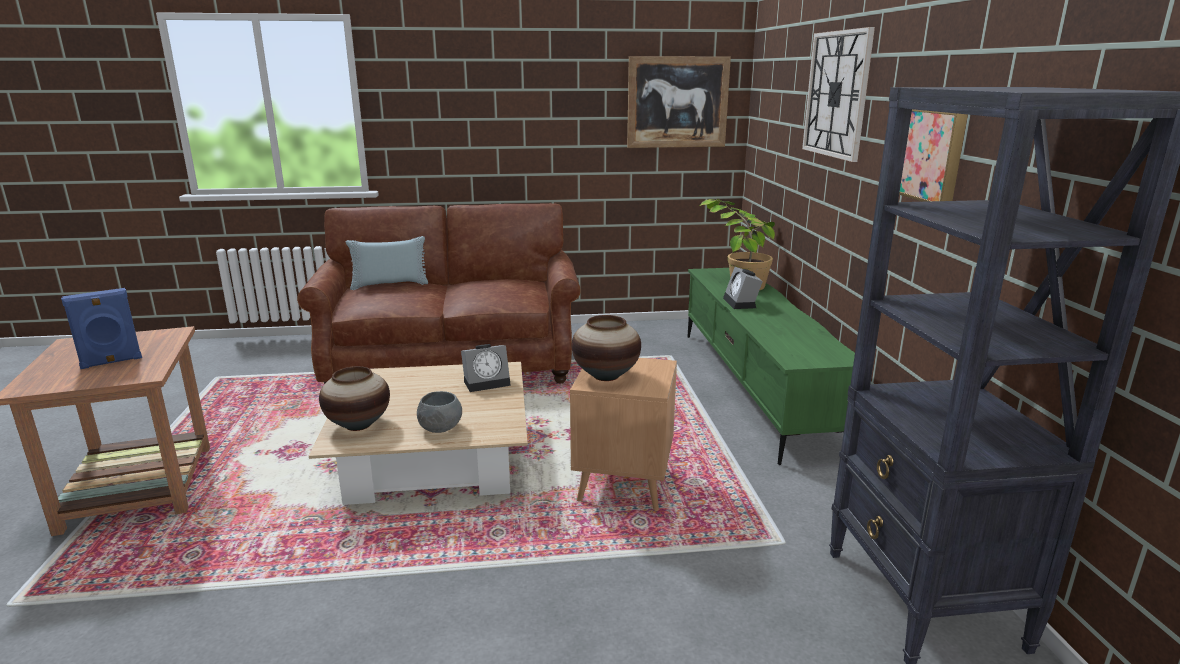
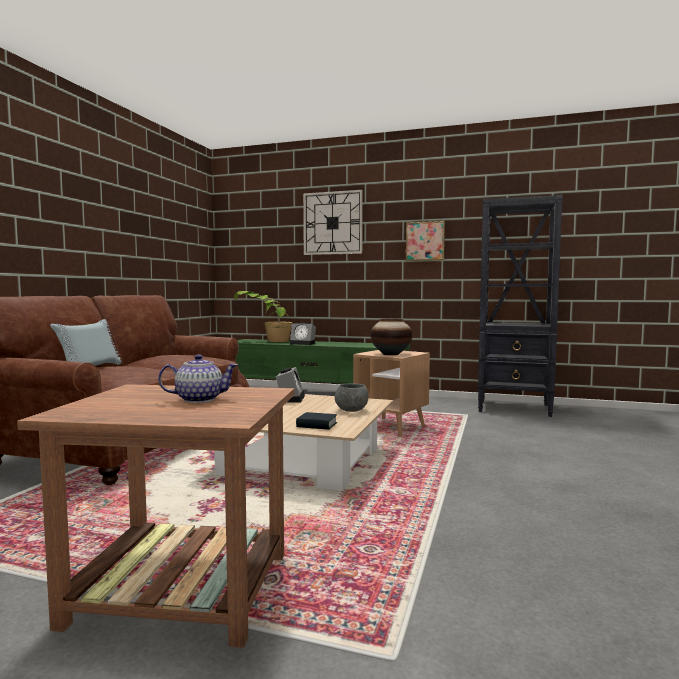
camera: 65 degrees left, 15 degrees down
blue speaker [61,288,142,369] -> teapot [158,354,238,403]
vase [319,366,390,431] -> book [296,412,337,430]
picture [627,56,731,148] -> none

